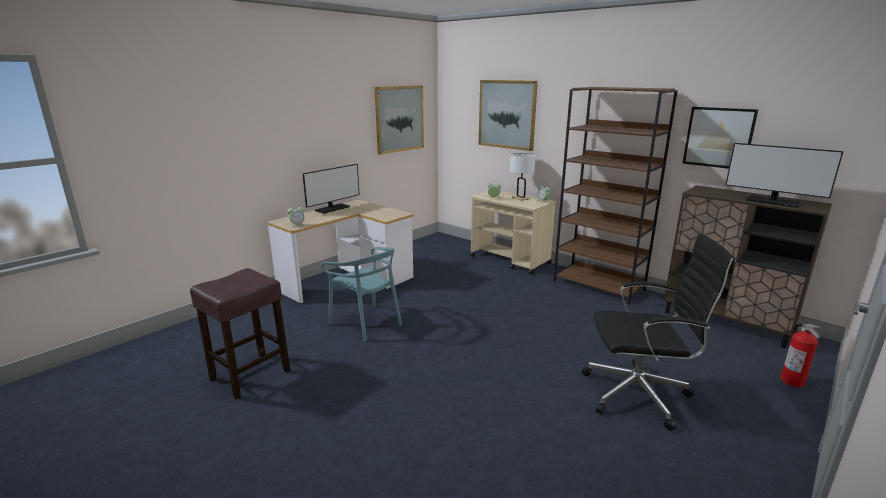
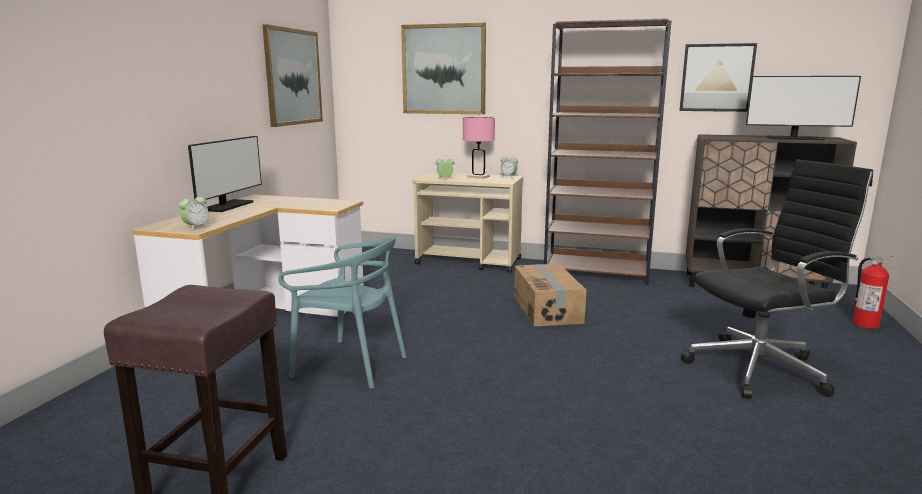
camera: 25 degrees left, 5 degrees down
white table lamp [510,153,536,201] -> pink table lamp [463,117,495,179]
none -> cardboard box [514,264,587,327]

